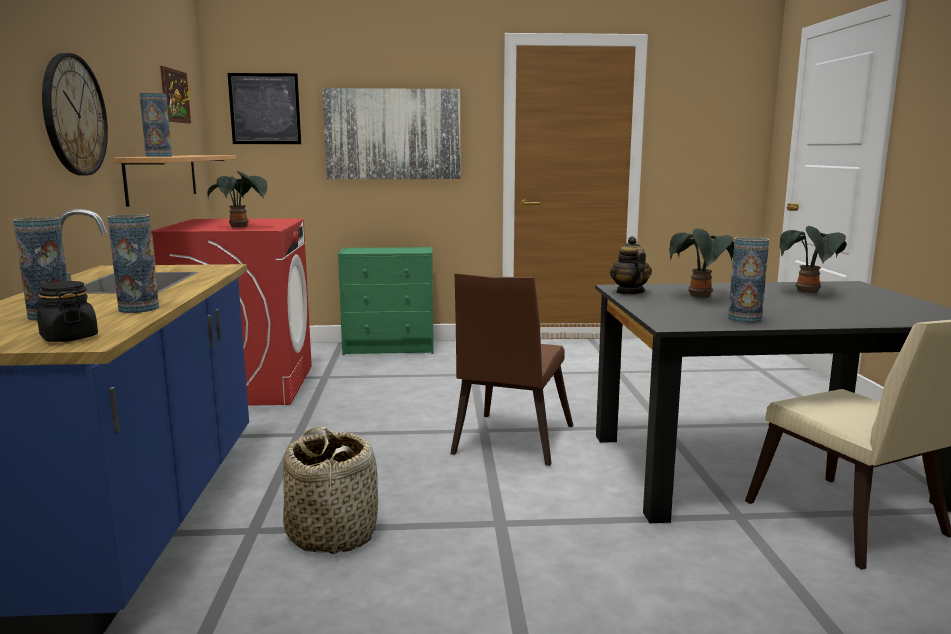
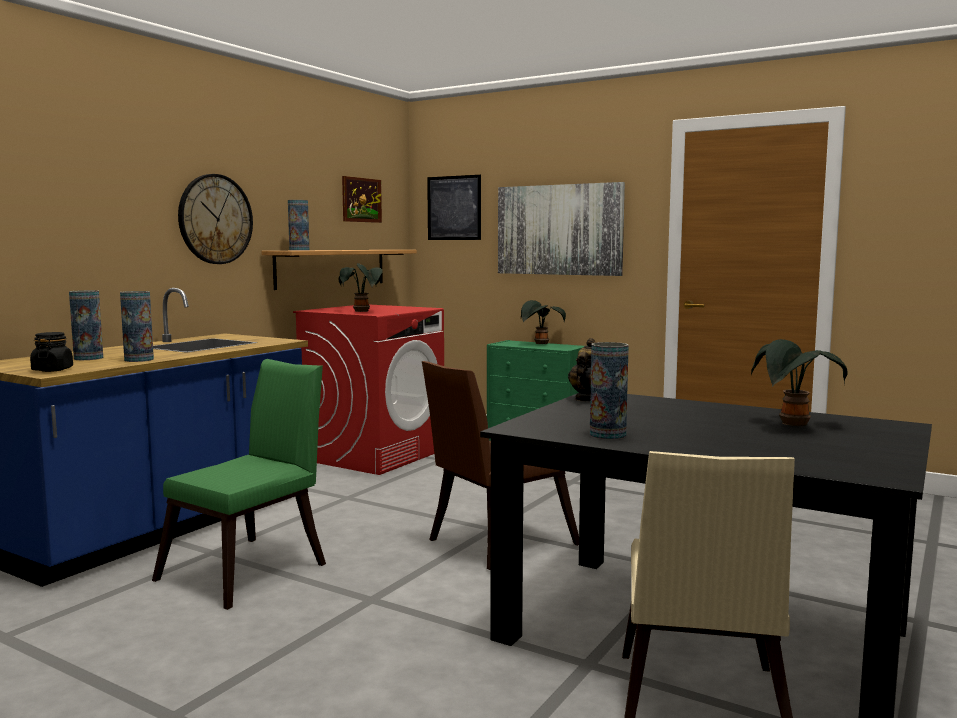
camera: 35 degrees right, 5 degrees down
basket [283,427,378,554] -> green chair [152,359,326,610]
potted plant [669,228,734,298] -> potted plant moved to [521,300,566,344]

